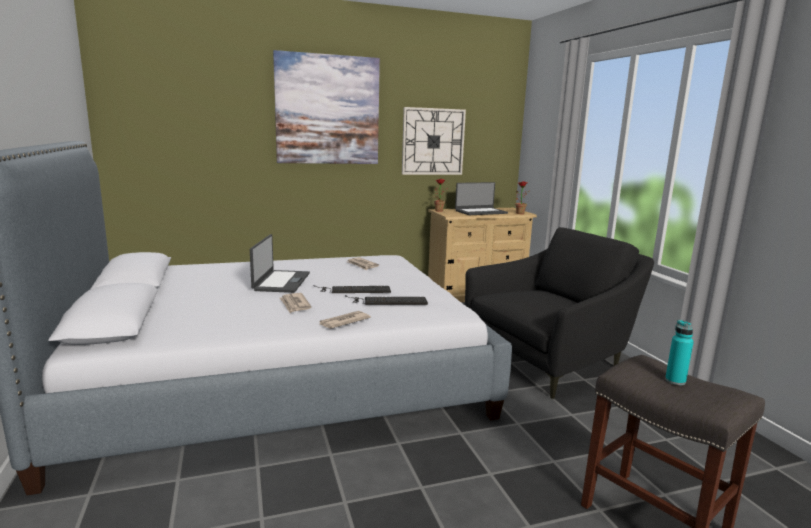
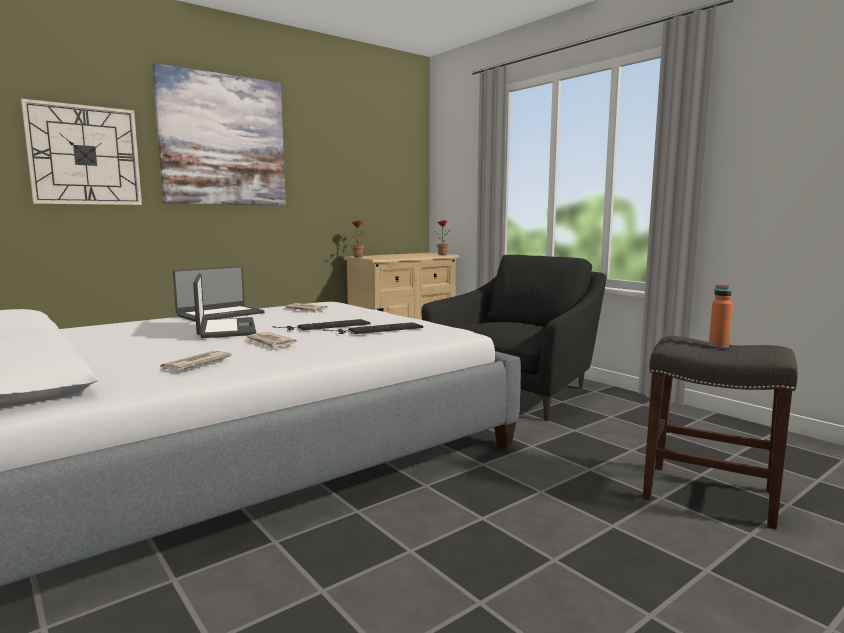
camera: 20 degrees left, 5 degrees down
newspaper [319,311,371,329] -> newspaper moved to [160,351,232,371]
wall clock [402,107,466,175] -> wall clock moved to [21,99,142,205]
laptop [455,182,508,215] -> laptop moved to [173,266,264,322]
turquoise bottle [665,320,694,385] -> orange bottle [709,285,733,348]

